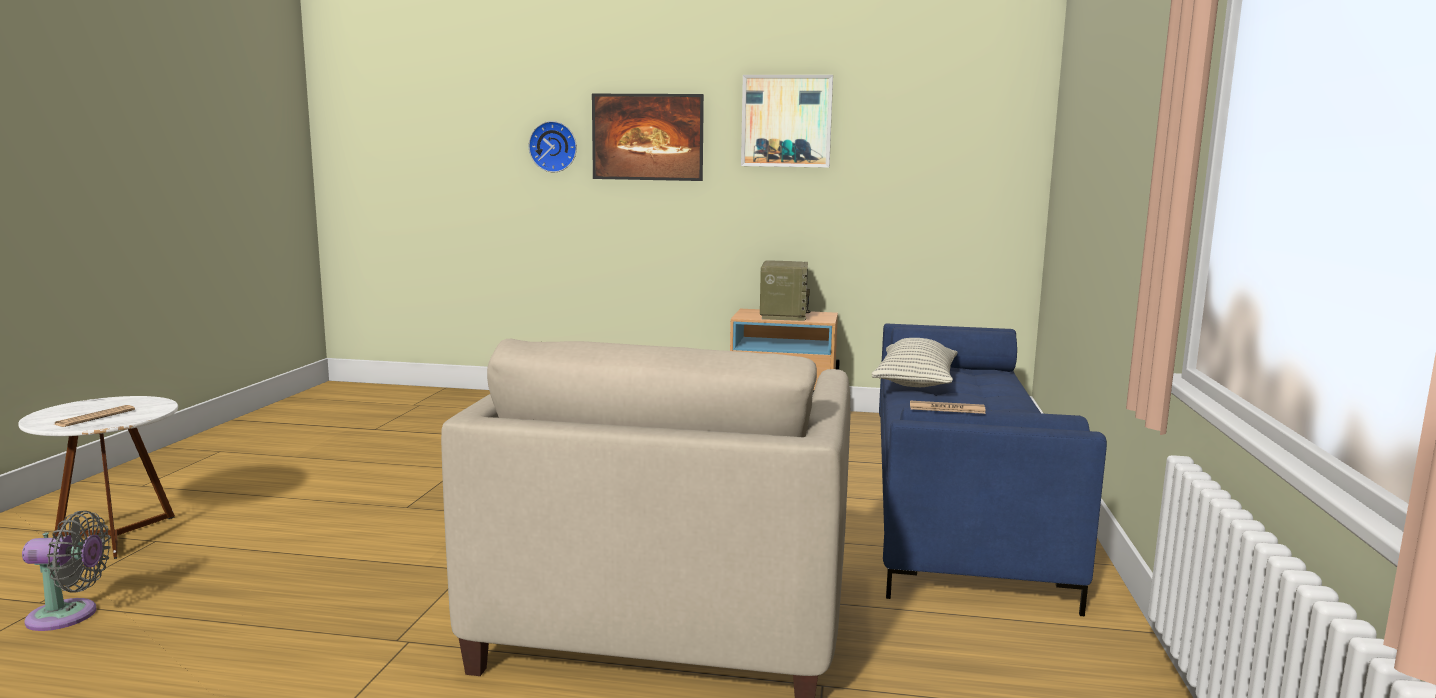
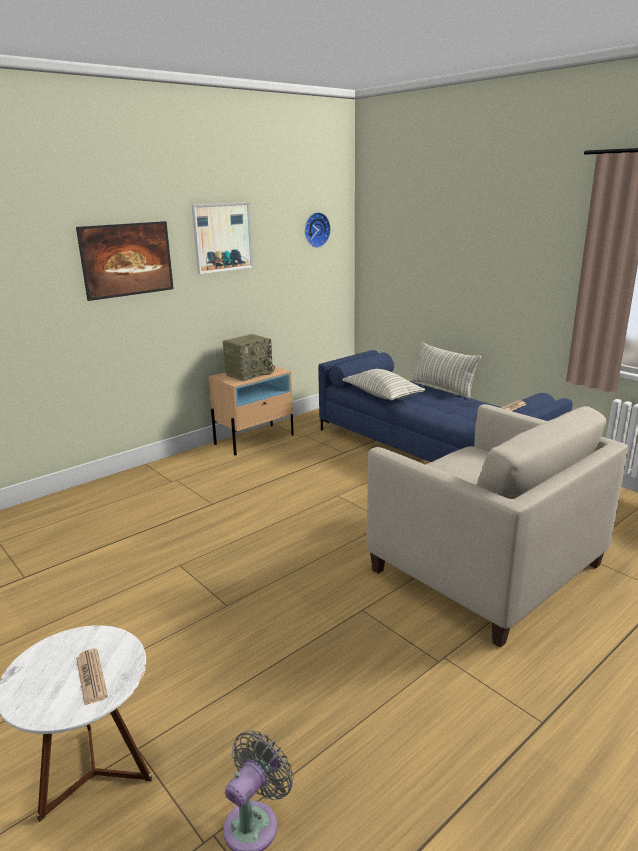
camera: 50 degrees left, 10 degrees up
wall clock [529,121,577,172] -> wall clock moved to [305,212,331,248]
radio [760,260,811,321] -> radio turned 90 degrees clockwise [223,334,275,381]
none -> pillow [411,342,481,399]

